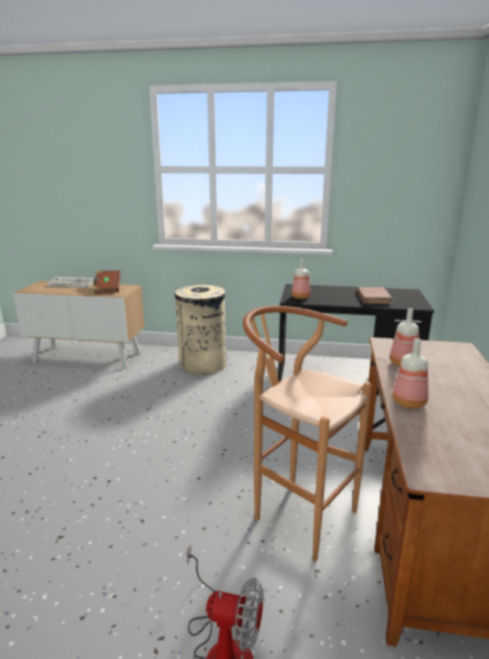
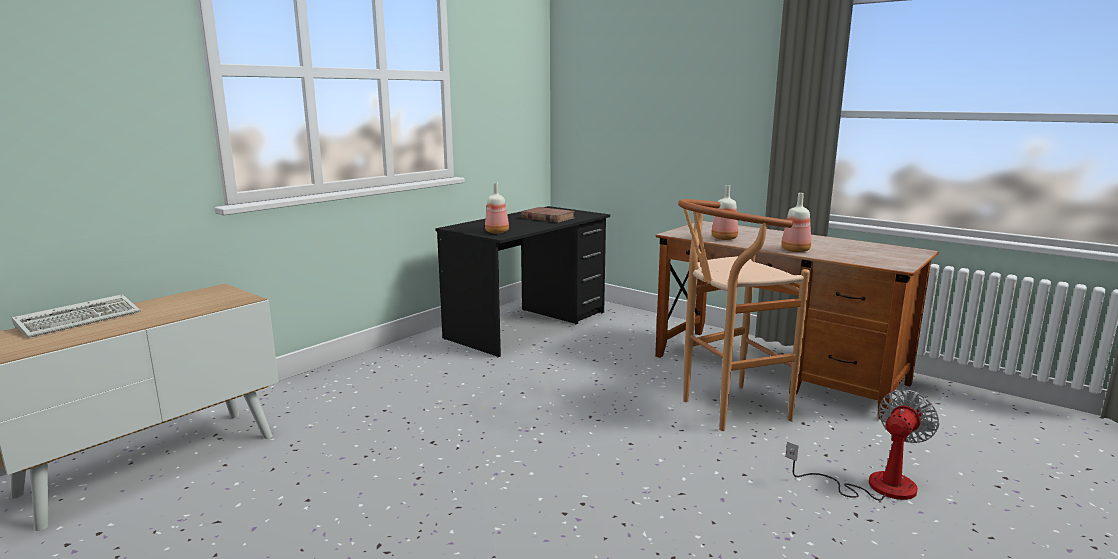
camera: 60 degrees left, 5 degrees down
brown book [93,270,120,294] -> none
beige trash can [175,285,227,374] -> none

